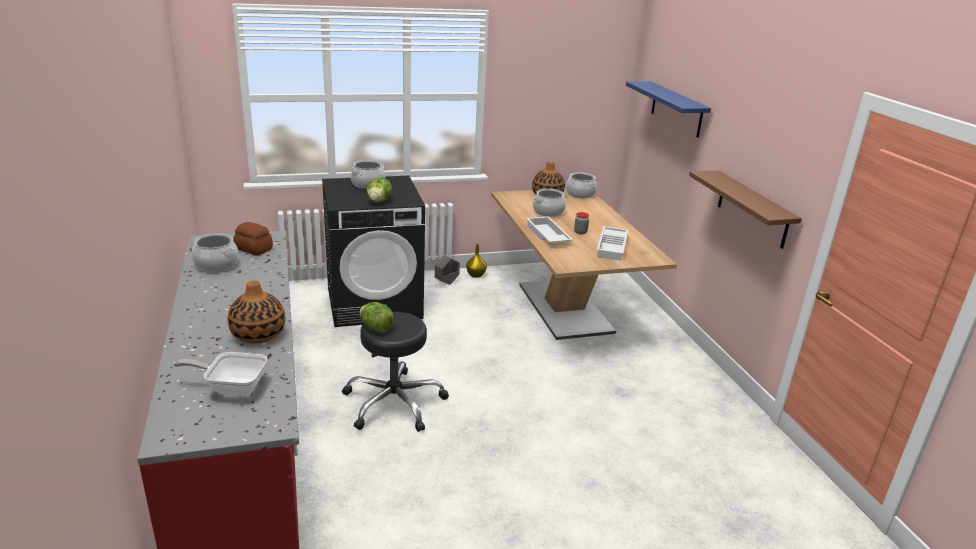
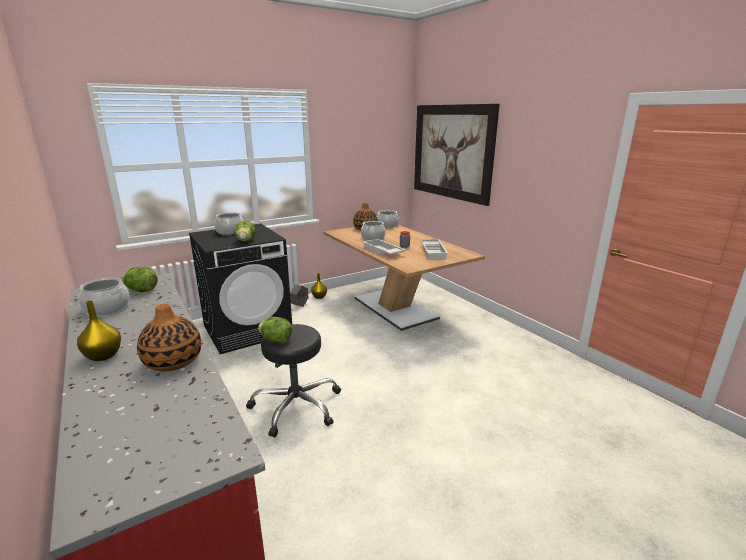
camera: 15 degrees left, 5 degrees down
frying pan [173,352,267,396] -> none
bread [233,222,273,255] -> lettuce [122,267,158,292]
blue shelf [626,82,711,138] -> picture [414,104,500,206]
brown shelf [689,170,802,249] -> none
none -> yellow vase [77,300,121,361]

